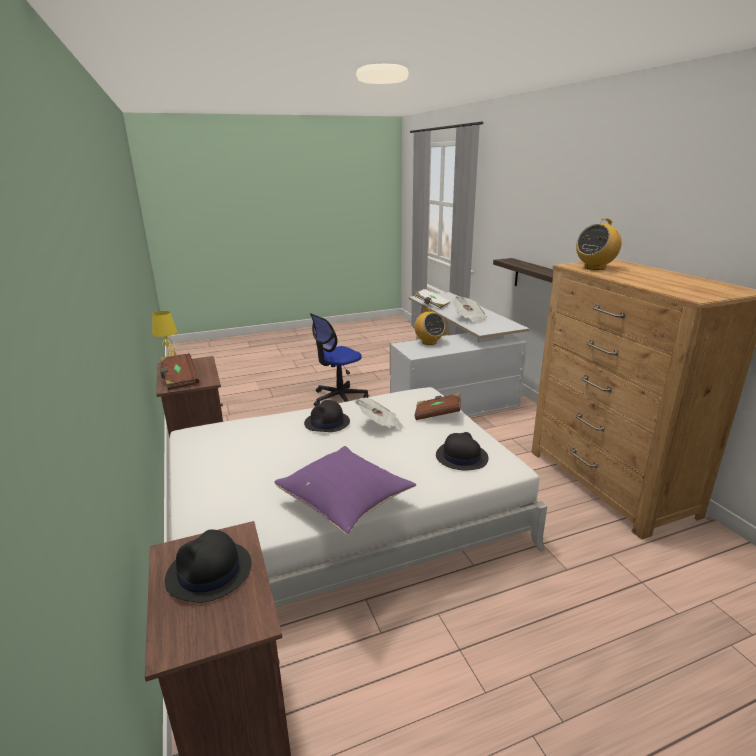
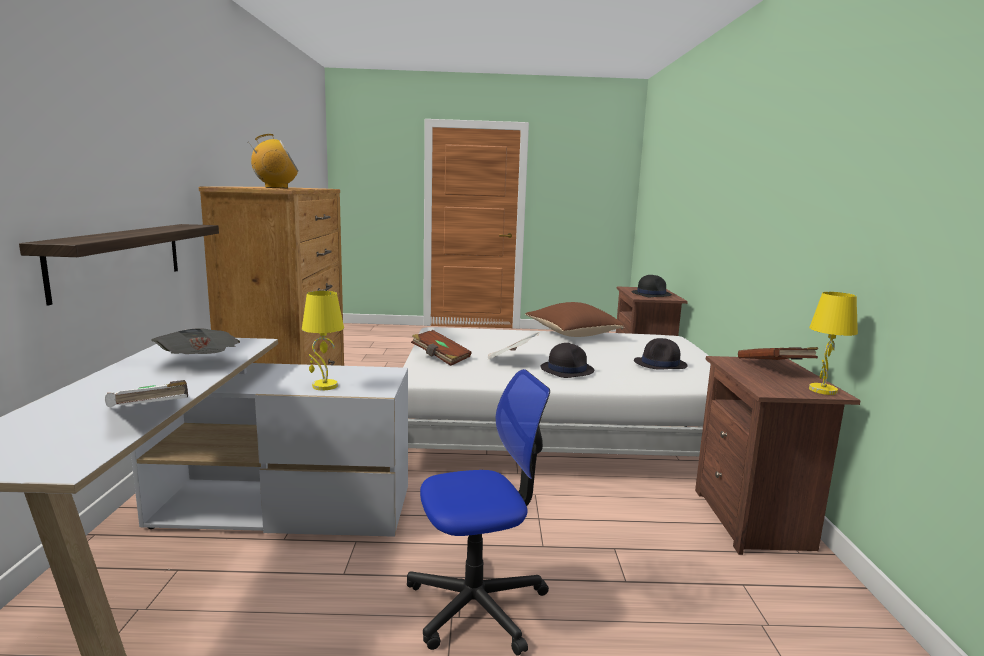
camera: 160 degrees left, 10 degrees down
purple pillow [274,446,416,535] -> brown pillow [525,302,624,337]
radio [414,307,445,345] -> yellow table lamp [302,291,344,390]
black hat [436,432,488,470] -> black hat moved to [634,338,688,370]

